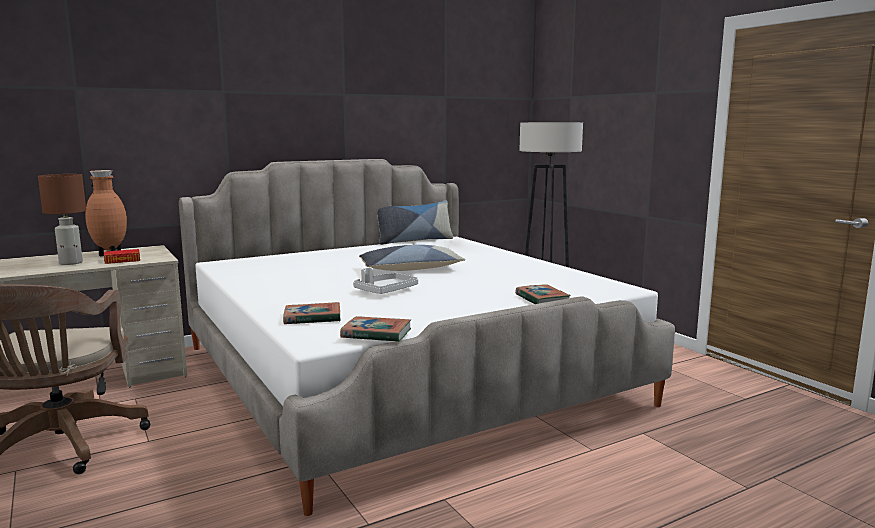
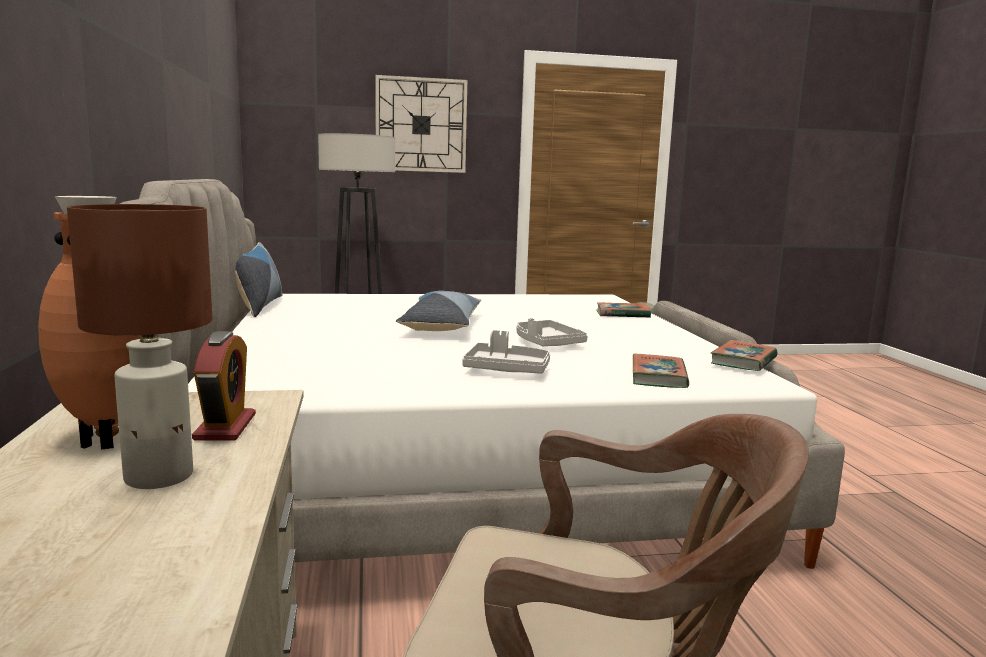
camera: 70 degrees left, 0 degrees up
book [104,249,140,264] -> alarm clock [192,331,256,441]
none -> wall clock [375,75,467,173]
none -> grey tray [462,330,550,374]

